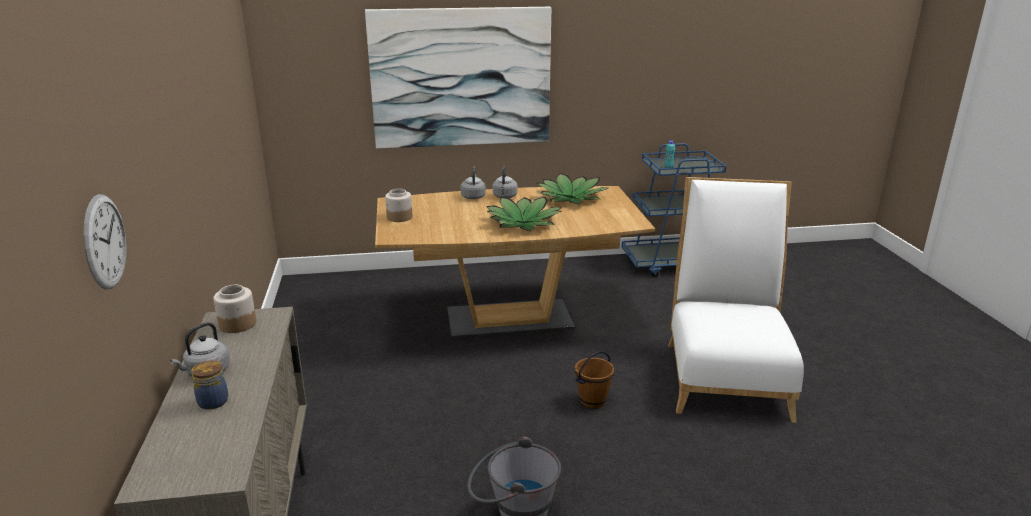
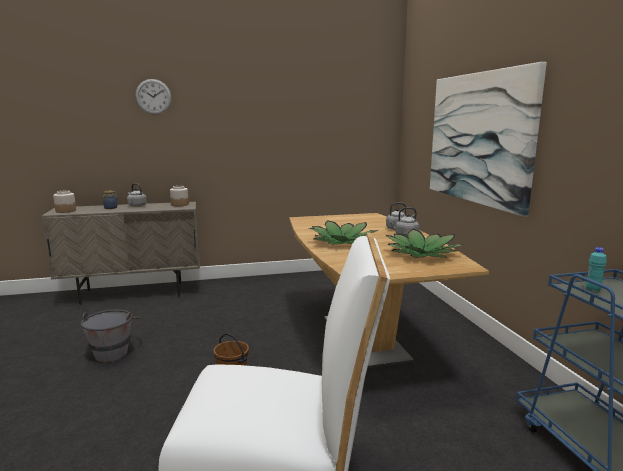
camera: 85 degrees right, 10 degrees down
wall clock [83,194,126,289] -> wall clock moved to [135,79,172,115]
jar [385,189,413,222] -> jar moved to [53,190,76,213]

